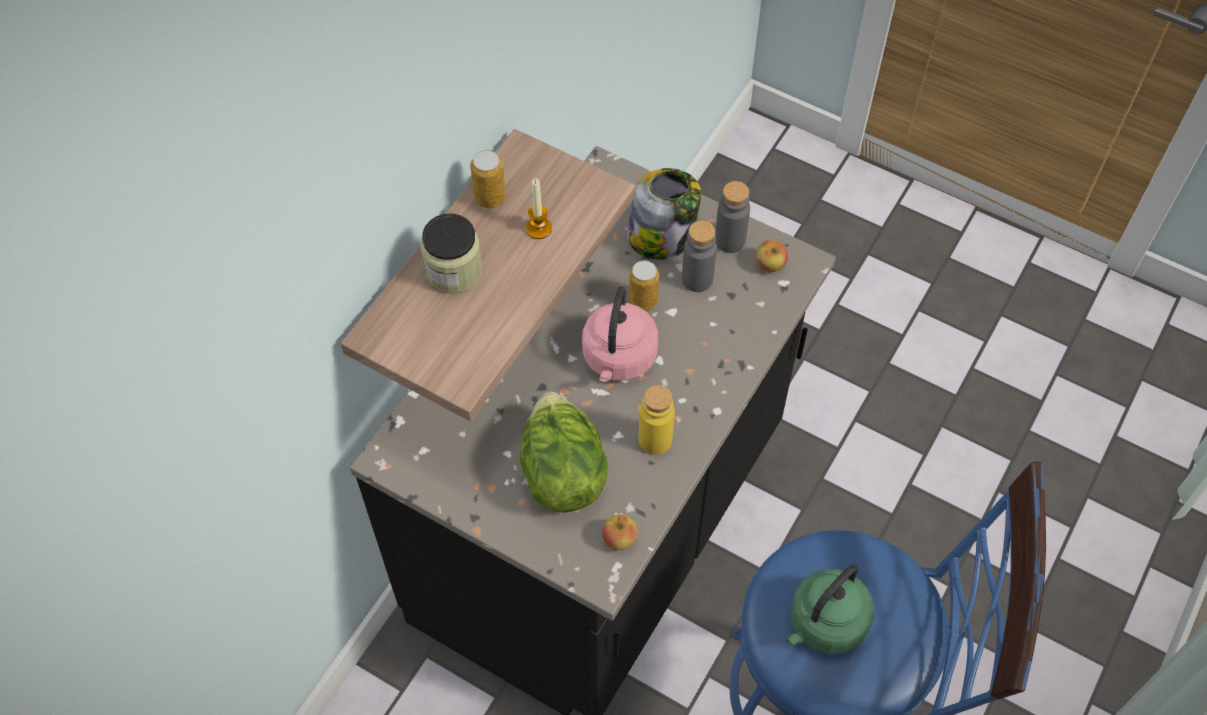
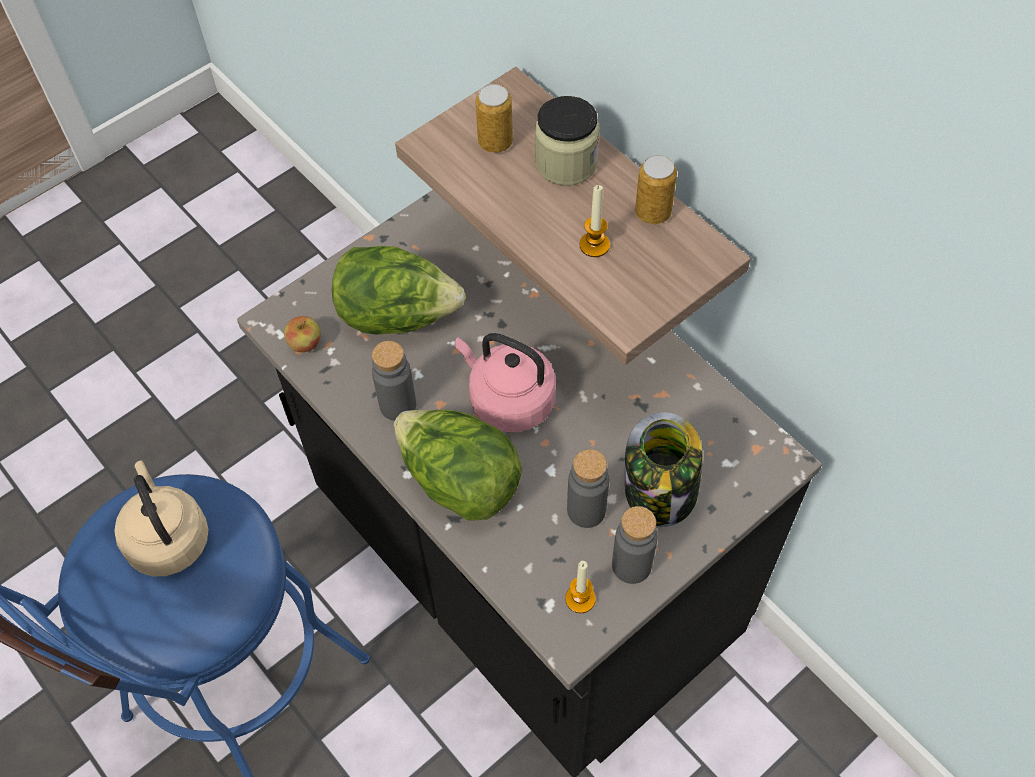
camera: 110 degrees right, 0 degrees up
can [629,260,659,311] -> can moved to [476,84,513,153]
yellow bottle [639,385,675,455] -> grey bottle [372,341,416,421]
apple [756,240,788,272] -> candle [565,561,596,613]
green kettle [786,564,874,654] -> beige kettle [114,460,208,576]
none -> lettuce [394,409,522,521]

